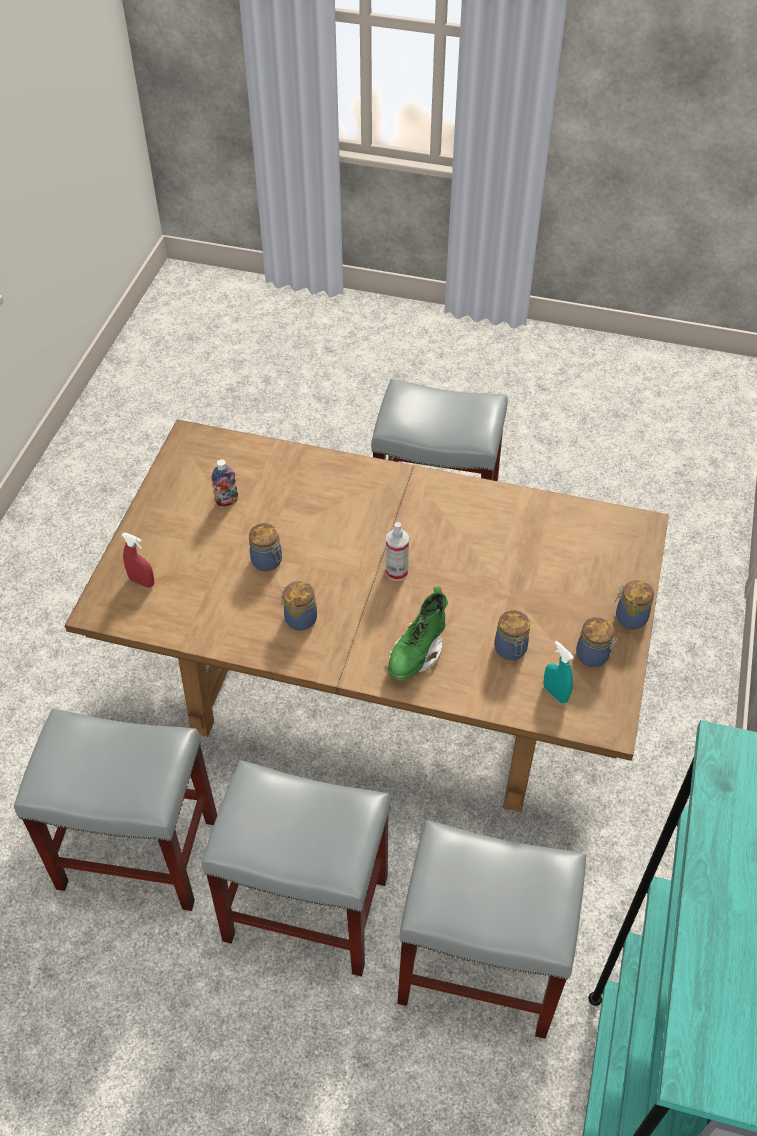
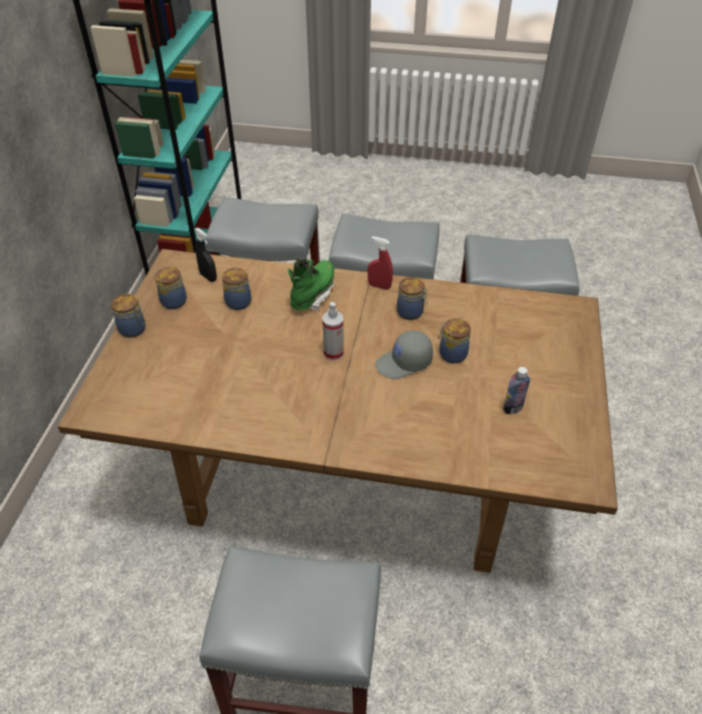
camera: 175 degrees right, 5 degrees down
red spray bottle [121,533,154,588] -> red spray bottle moved to [368,236,393,290]
turquoise spray bottle [543,641,574,703] -> black spray bottle [194,228,217,282]
none -> grey cap [375,330,433,379]

